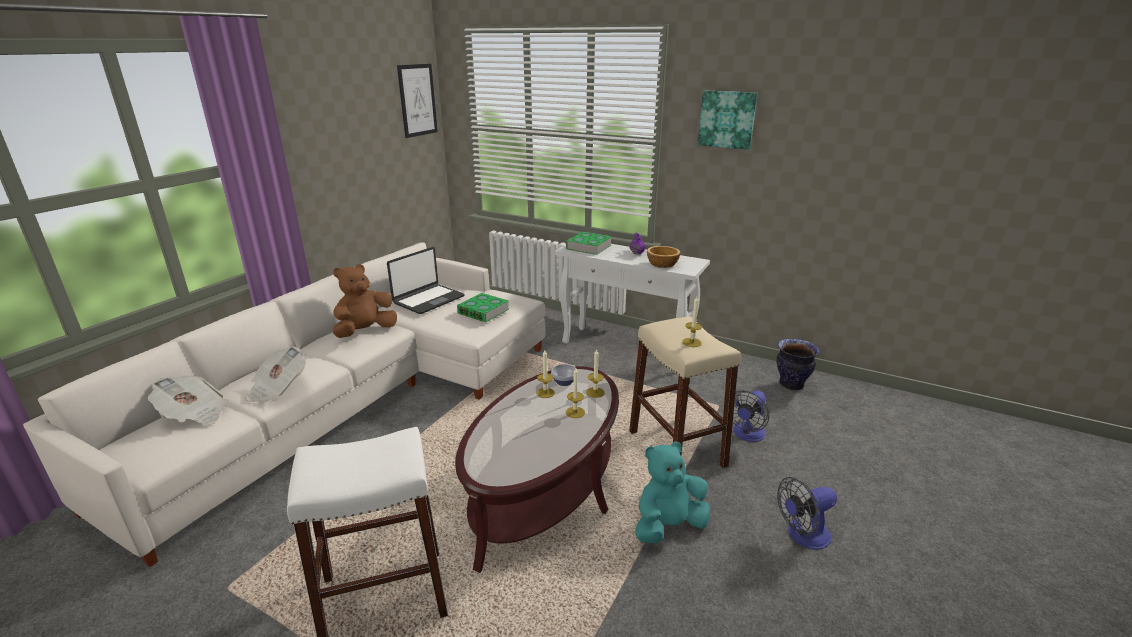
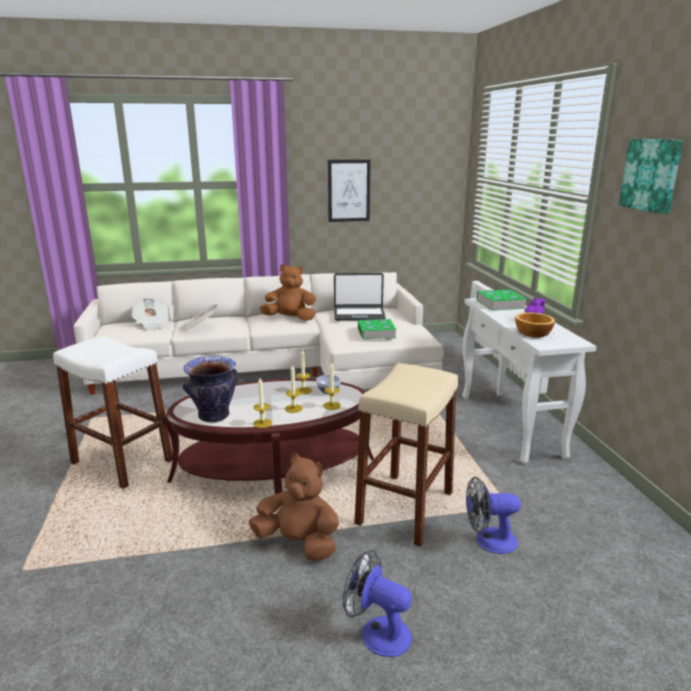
camera: 50 degrees right, 5 degrees down
picture [397,64,438,138] -> picture moved to [328,160,370,222]
turquoise plush toy [635,441,710,543] -> brown plush toy [248,453,339,561]
candle [682,296,702,347] -> candle moved to [253,378,272,428]
vase [777,339,820,390] -> vase moved to [183,356,238,423]

